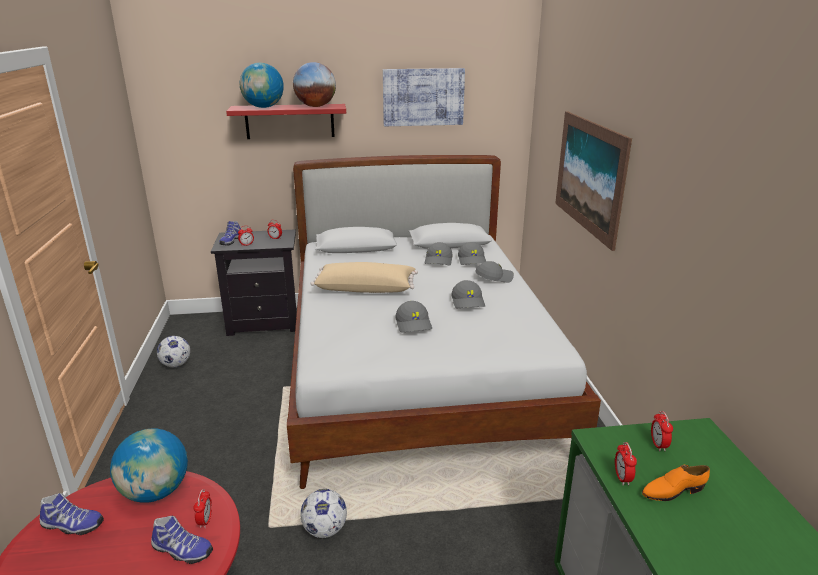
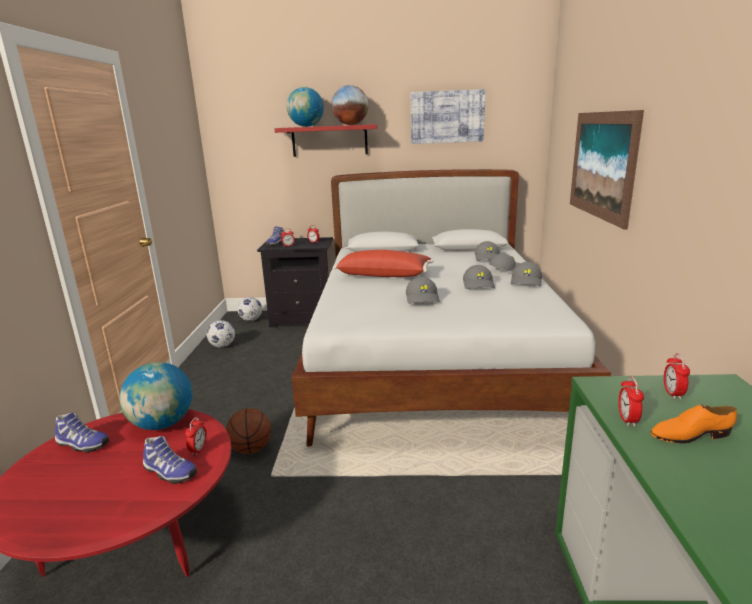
camera: 10 degrees right, 5 degrees down
football [300,489,347,538] -> football moved to [238,297,262,321]
beige pillow [310,262,418,293] -> red pillow [333,250,433,277]
grey cap [425,242,453,265] -> grey cap moved to [511,262,542,286]
none -> basketball [226,408,271,454]

